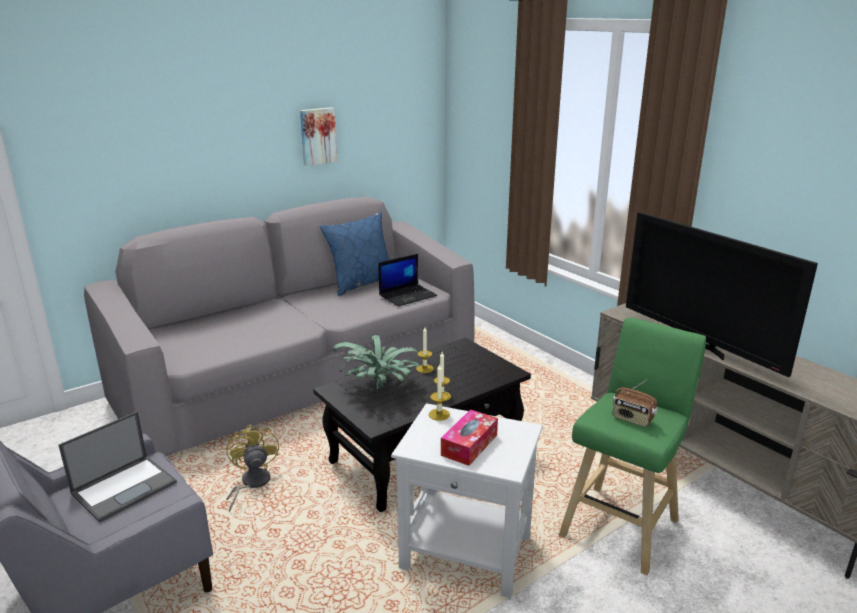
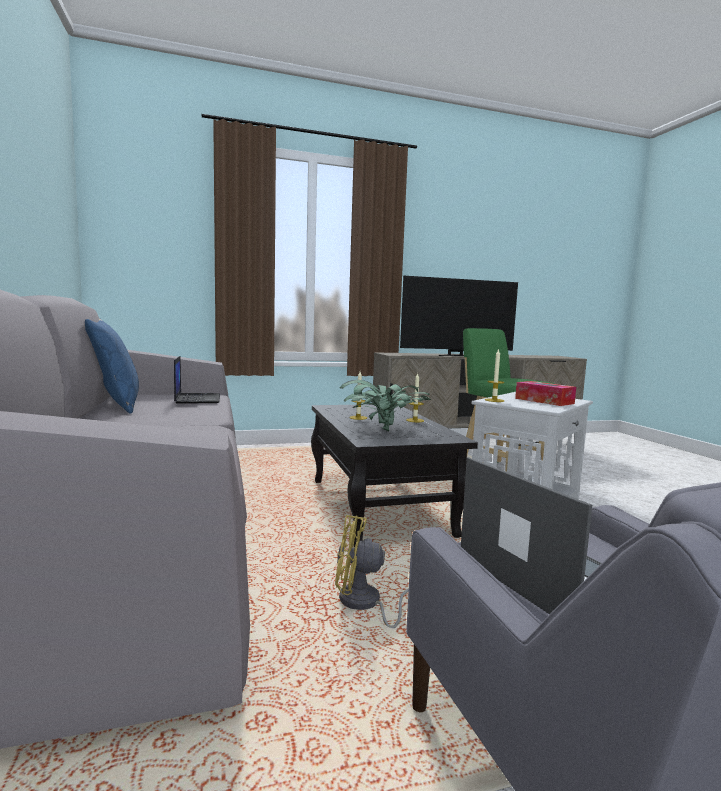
camera: 70 degrees left, 15 degrees down
picture [300,107,337,166] -> none
radio [613,380,658,427] -> none

